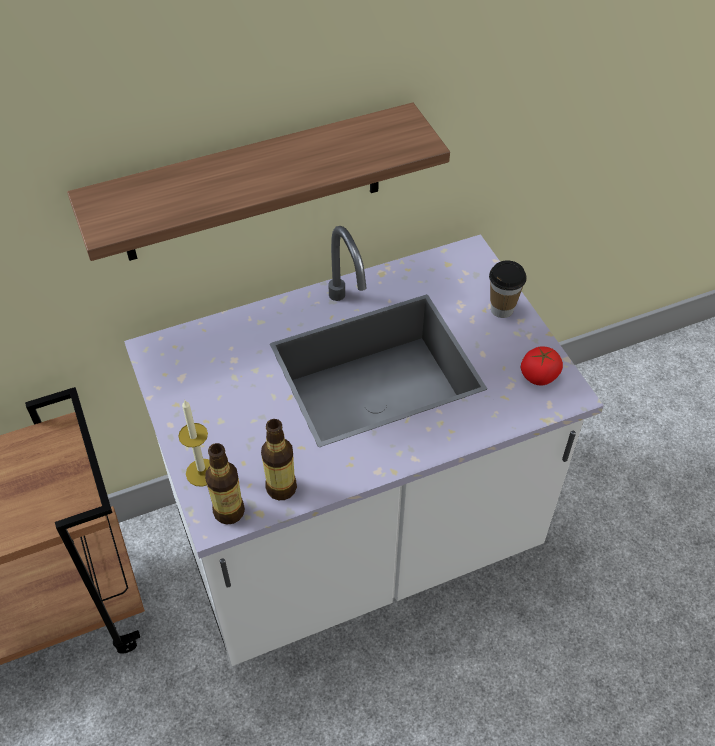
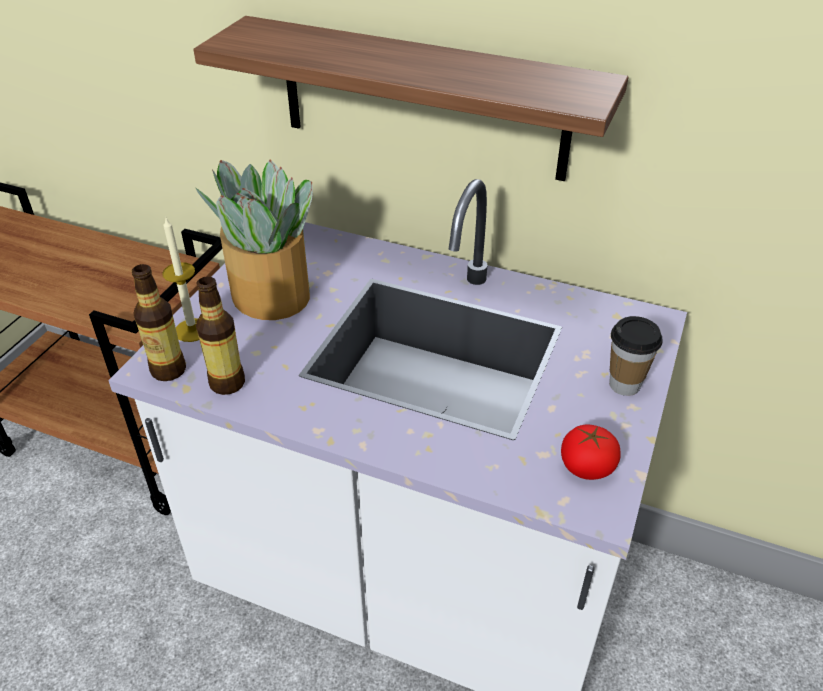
camera: 45 degrees right, 10 degrees down
none -> potted plant [195,160,313,320]

